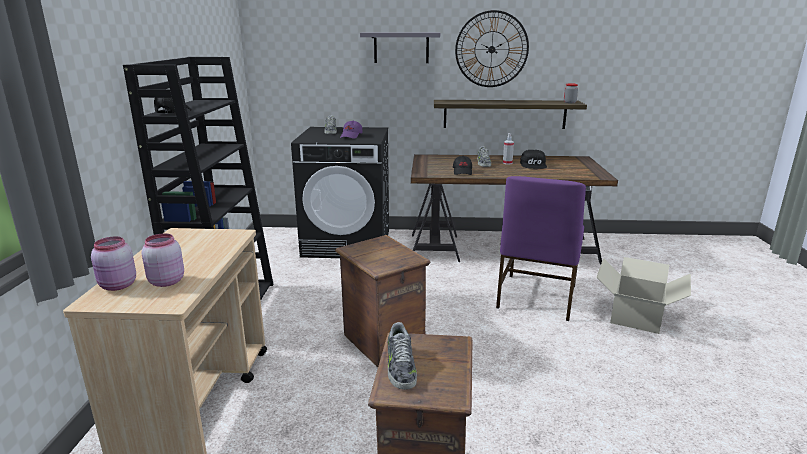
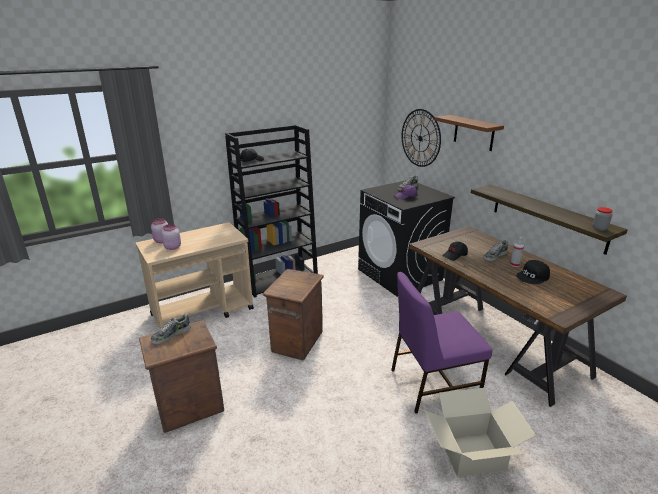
camera: 55 degrees right, 5 degrees up
grey shelf [360,33,440,63] -> brown shelf [434,115,504,151]
wall clock [455,10,529,87] -> wall clock moved to [402,109,441,167]

